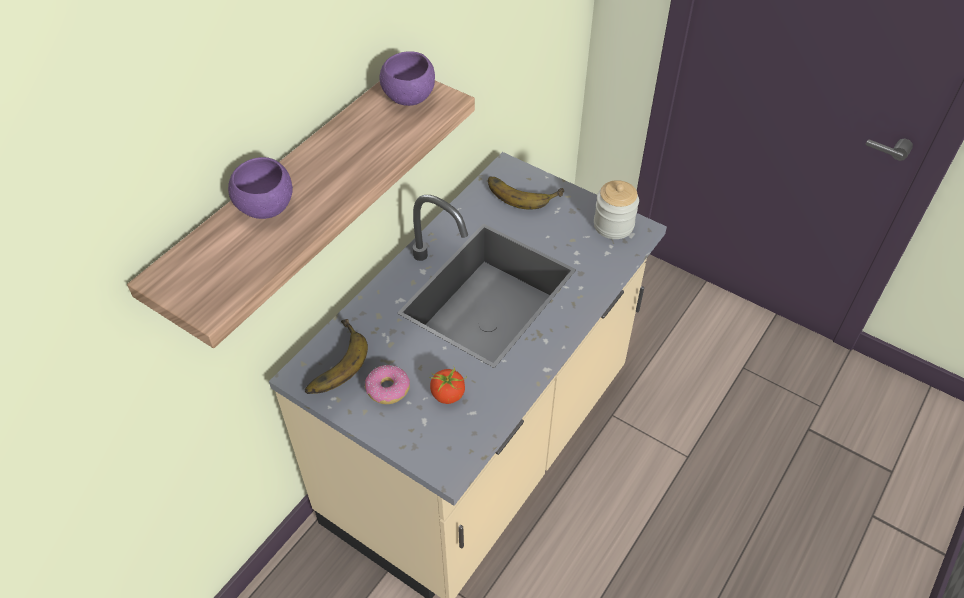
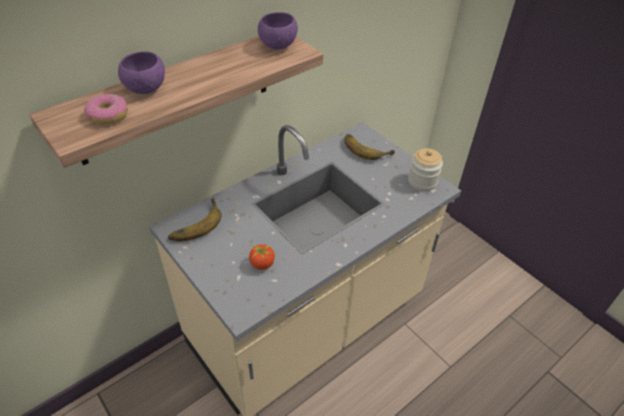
camera: 15 degrees right, 5 degrees down
donut [365,365,410,404] -> donut moved to [84,94,128,125]

